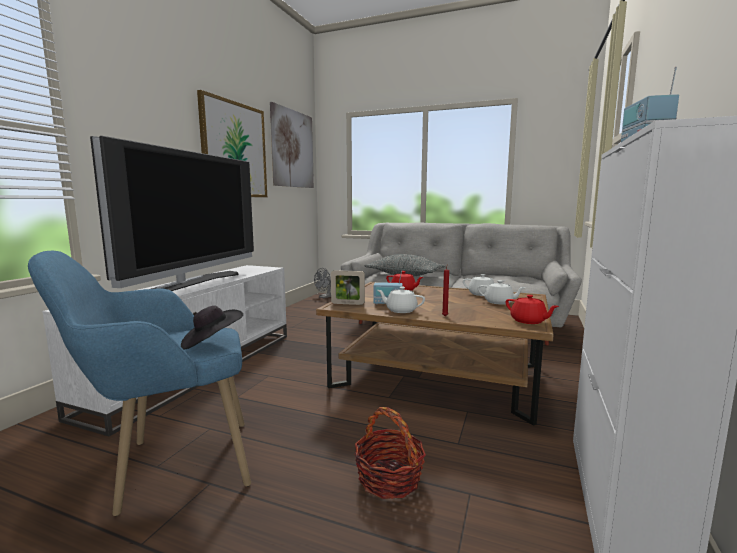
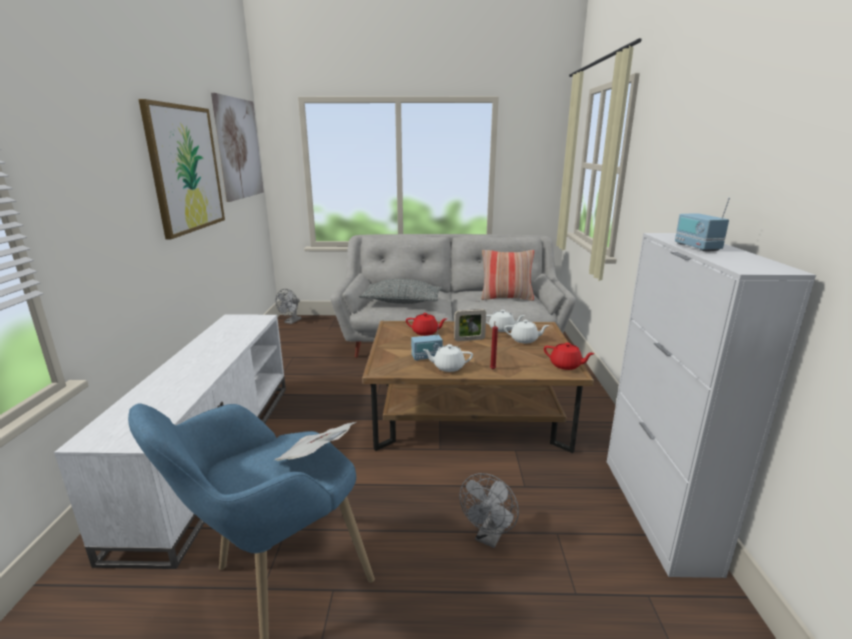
camera: 20 degrees left, 10 degrees up
television [90,136,254,291] -> none
black hat [181,306,243,349] -> newspaper [275,422,356,461]
picture frame [331,270,365,305] -> picture frame moved to [454,309,486,341]
basket [354,407,426,499] -> grey fan [460,473,519,548]
none -> pillow [481,250,534,301]

